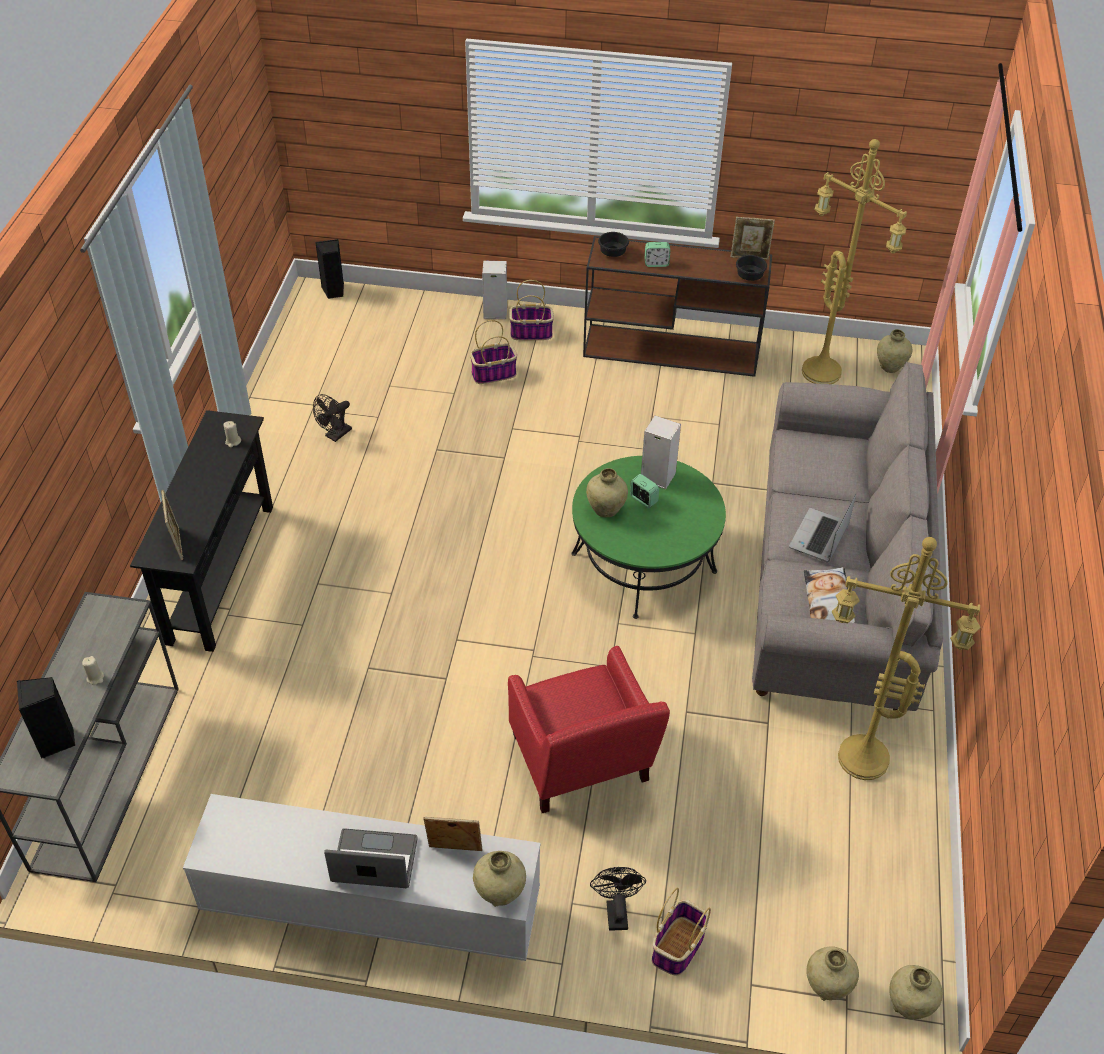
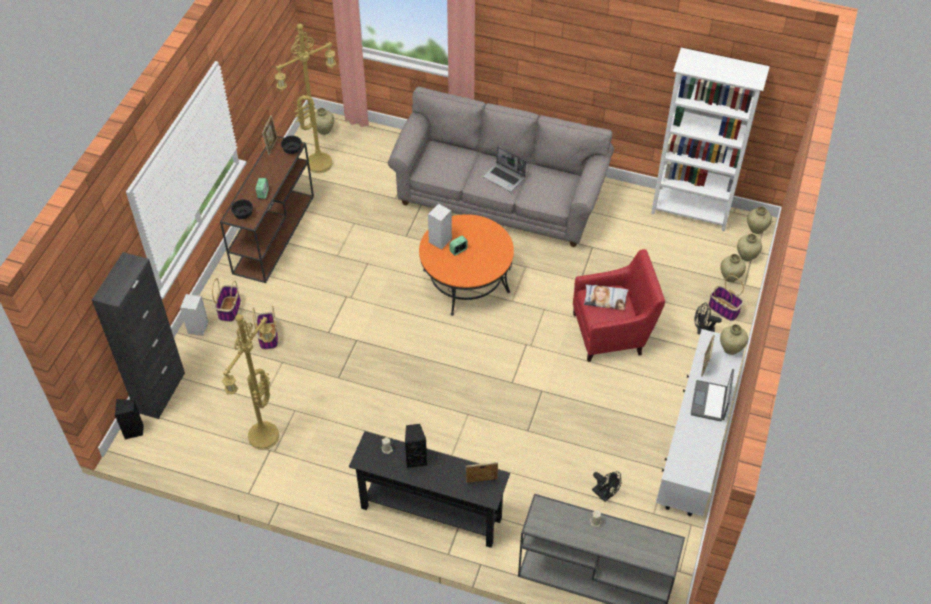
camera: 80 degrees left, 5 degrees up
black speaker [17,677,75,759] -> black speaker moved to [405,424,428,469]
black fan [313,394,352,442] -> black fan moved to [592,472,621,502]
green coffee table [571,456,726,619] -> orange coffee table [419,214,514,316]
beige vase [586,468,628,517] -> beige vase moved to [721,254,746,282]
pillow [804,567,855,623] -> pillow moved to [584,284,629,310]
yellow floor lamp [832,537,981,780] -> yellow floor lamp moved to [222,314,279,450]
none -> black cabinet [92,252,185,419]
none -> white bookcase [651,48,770,231]

